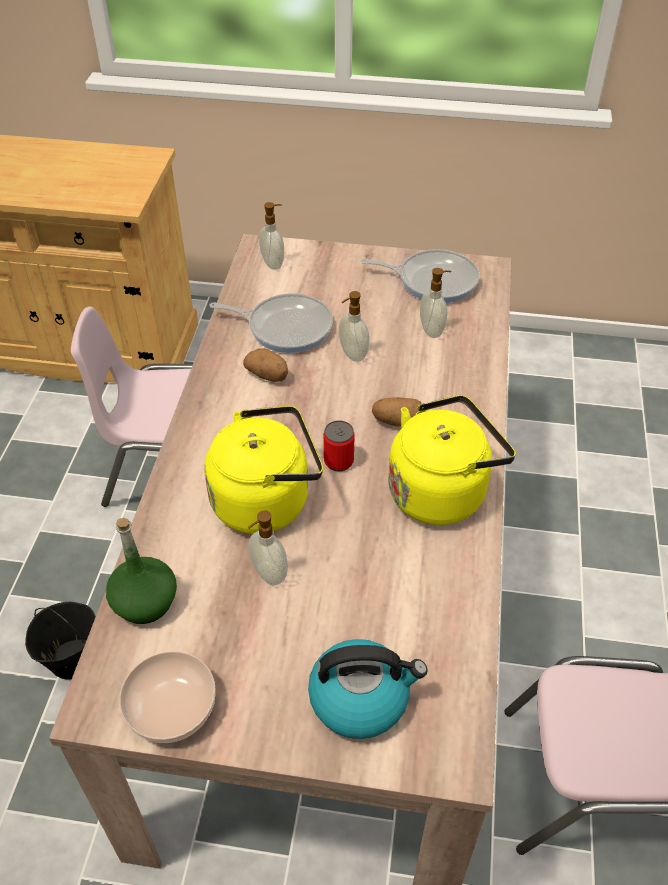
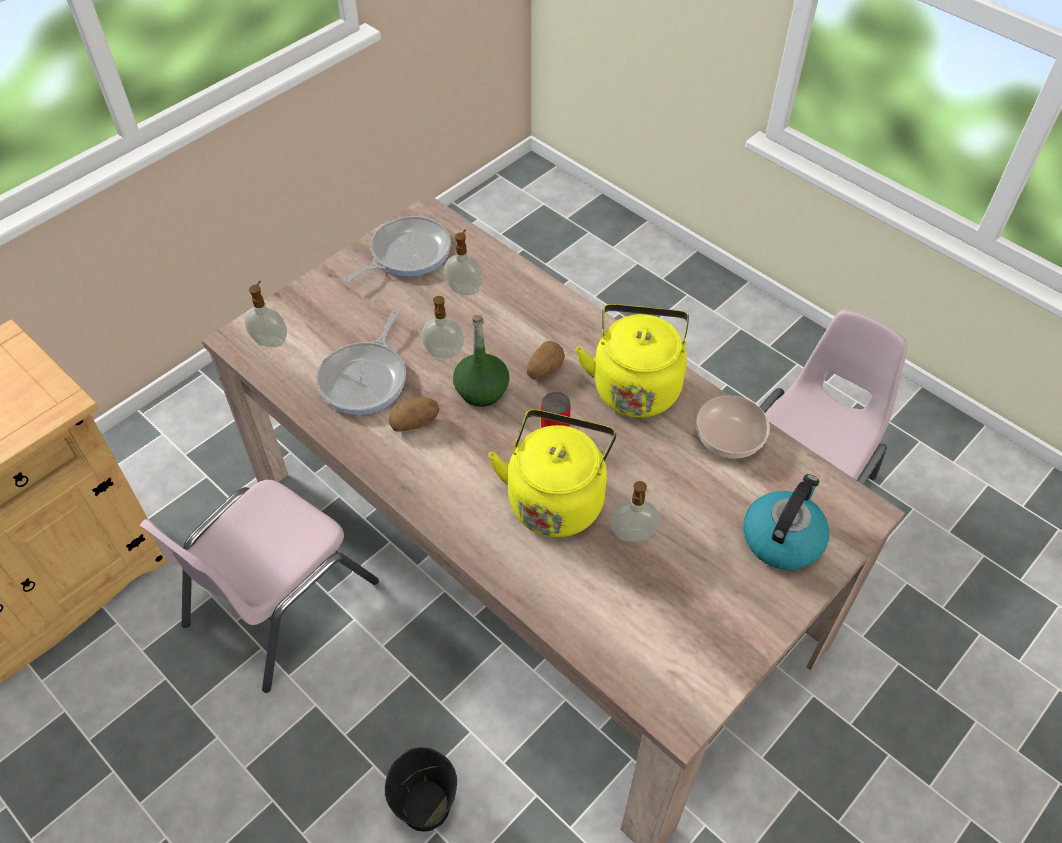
camera: 55 degrees left, 5 degrees up
green bottle [106,518,177,624] -> green bottle moved to [453,315,510,407]
bowl [119,651,216,743] -> bowl moved to [696,395,770,459]
frying pan [209,293,333,353] -> frying pan turned 150 degrees clockwise [316,310,406,415]

